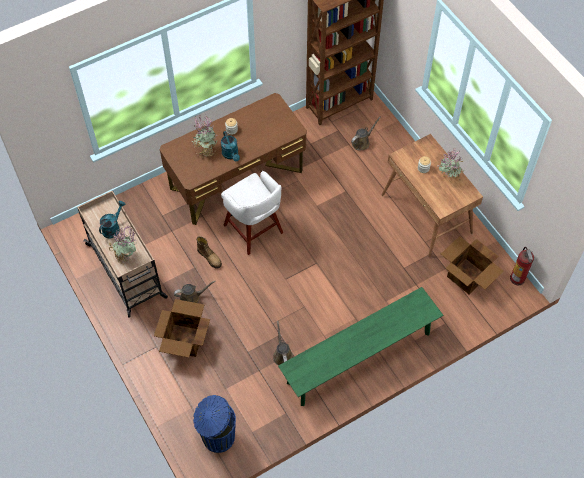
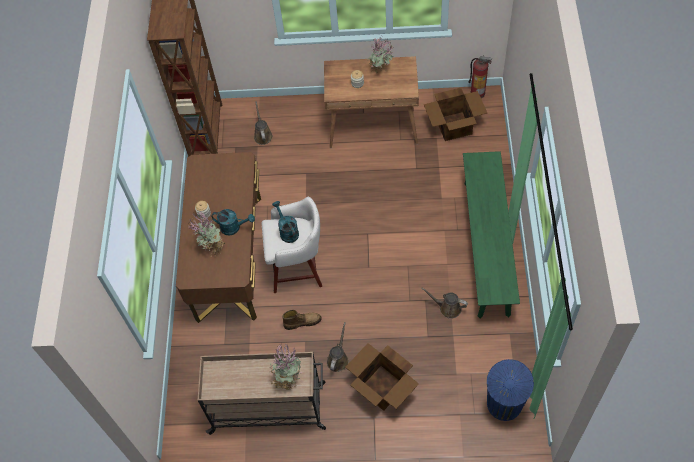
camera: 55 degrees left, 0 degrees up
turquoise watering can [99,201,126,239] -> turquoise watering can moved to [272,201,299,243]

